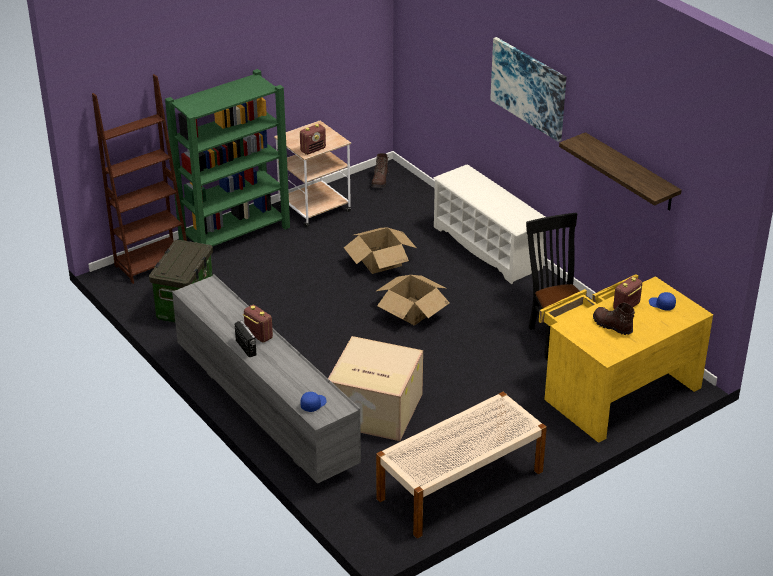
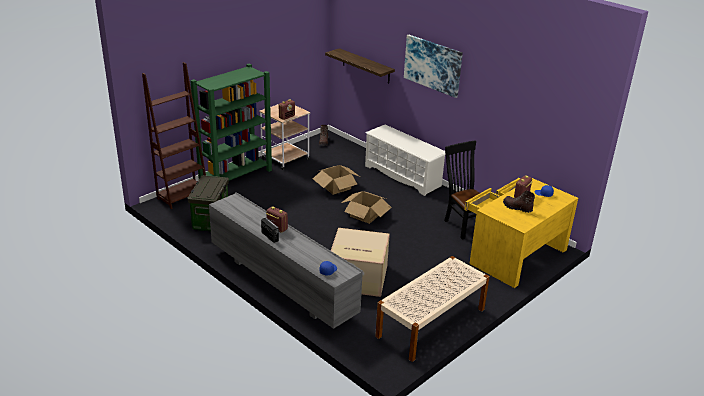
camera: 10 degrees left, 5 degrees down
shelf [559,132,682,211] -> shelf moved to [325,48,395,83]

